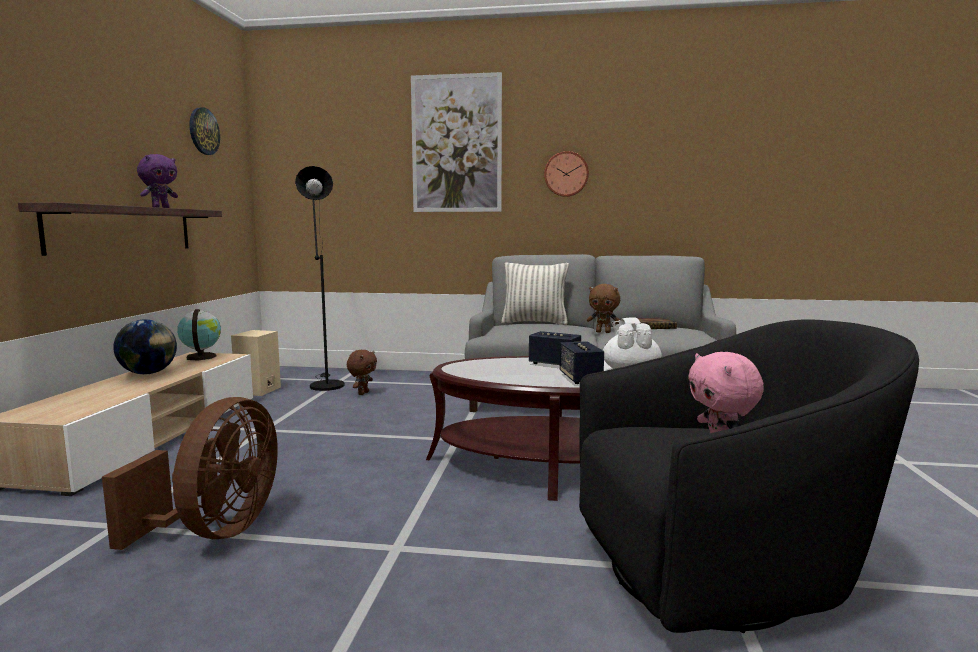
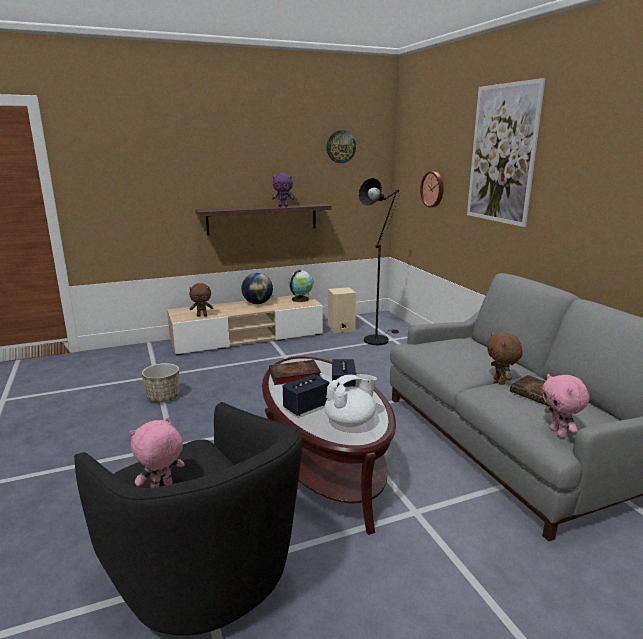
camera: 60 degrees right, 10 degrees up
brown fan [102,397,278,550] -> planter [142,363,180,402]
brown plush toy [347,350,377,395] -> brown plush toy moved to [189,283,213,317]
pillow [501,263,569,325] -> none
wall clock [544,151,589,197] -> wall clock moved to [420,172,444,207]
none -> book [269,360,321,385]
none -> pink plush toy [542,374,589,438]

